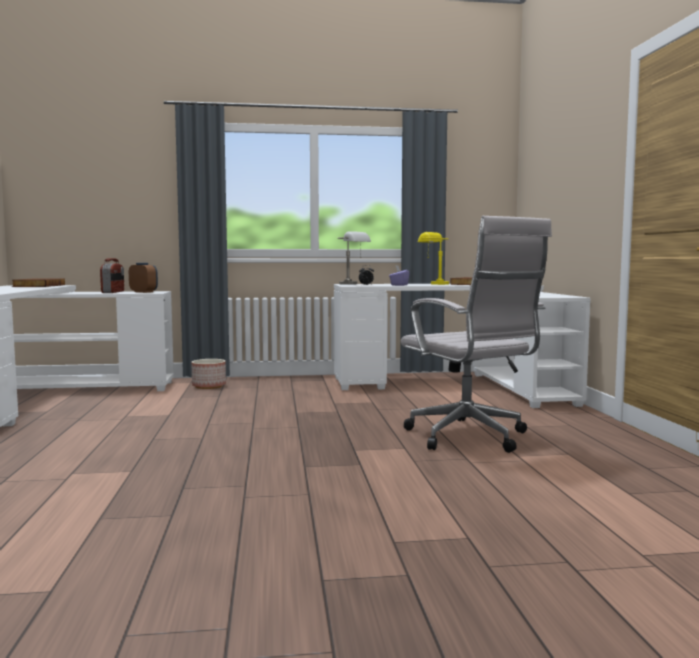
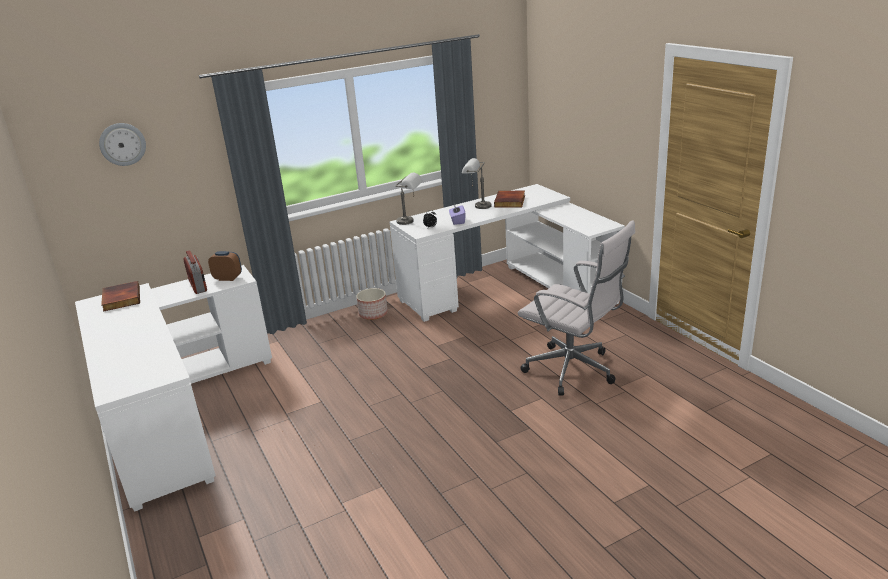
camera: 20 degrees left, 20 degrees up
planter [191,359,226,389] -> planter moved to [356,288,388,320]
yellow table lamp [418,232,449,285] -> grey table lamp [462,158,492,209]
none -> wall clock [99,123,146,166]

